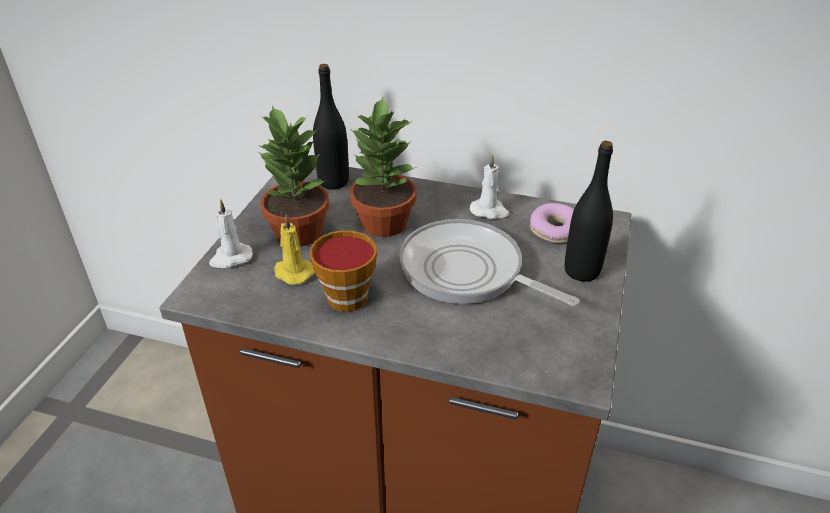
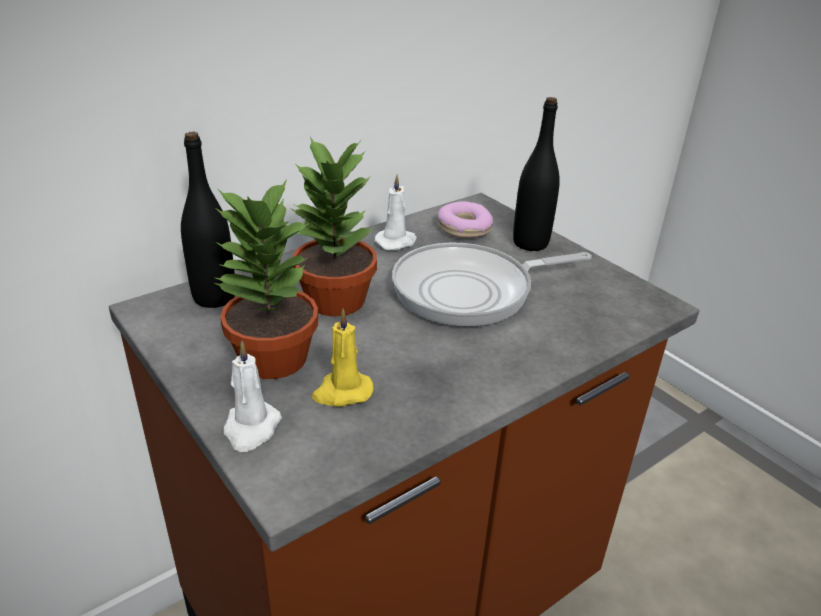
camera: 55 degrees left, 5 degrees down
cup [310,230,377,312] -> none

